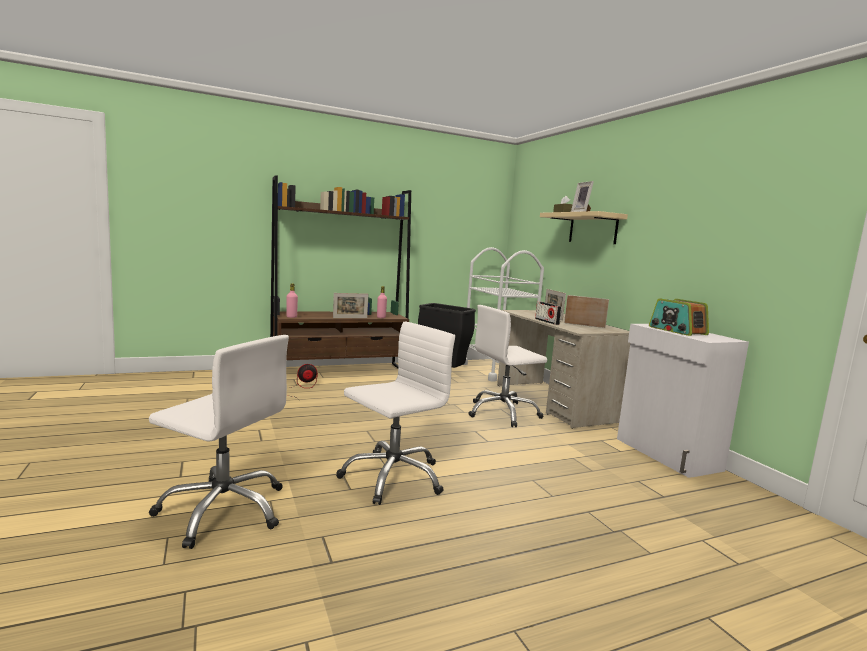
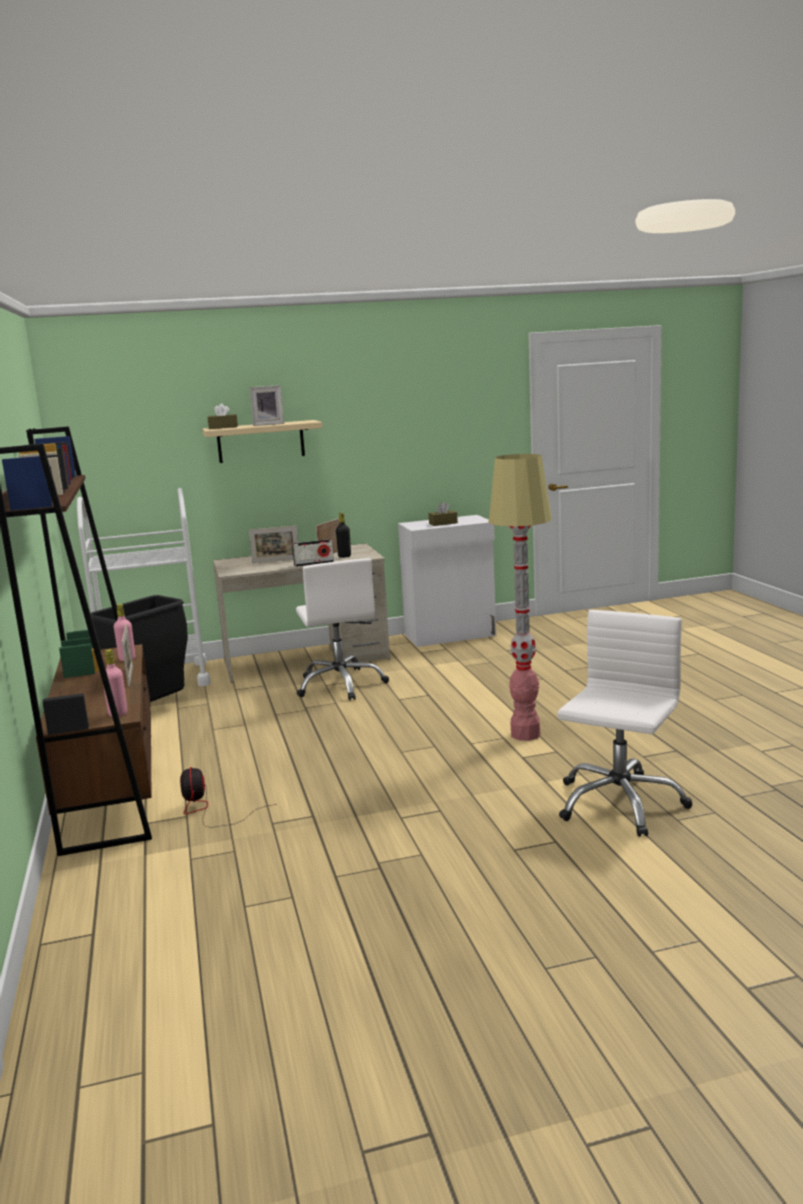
camera: 80 degrees left, 5 degrees up
white office chair [336,322,455,505] -> floor lamp [489,454,552,741]
radio [649,298,709,336] -> brown tissue box [429,502,458,526]
none -> black bottle [336,513,351,558]

